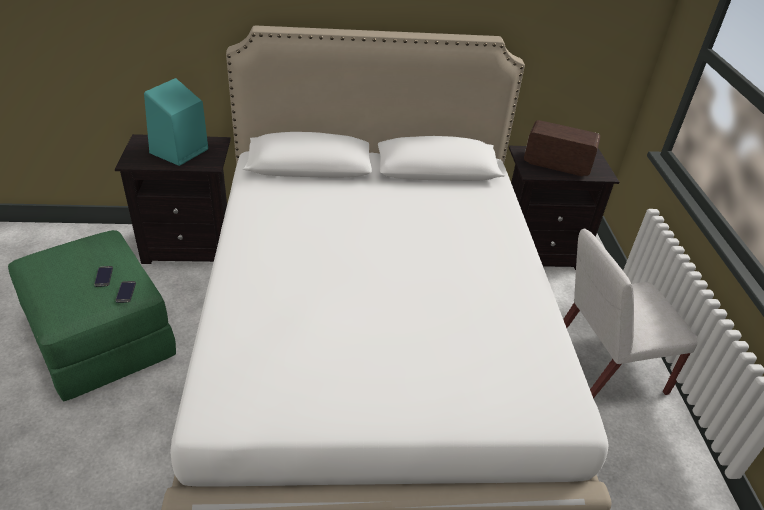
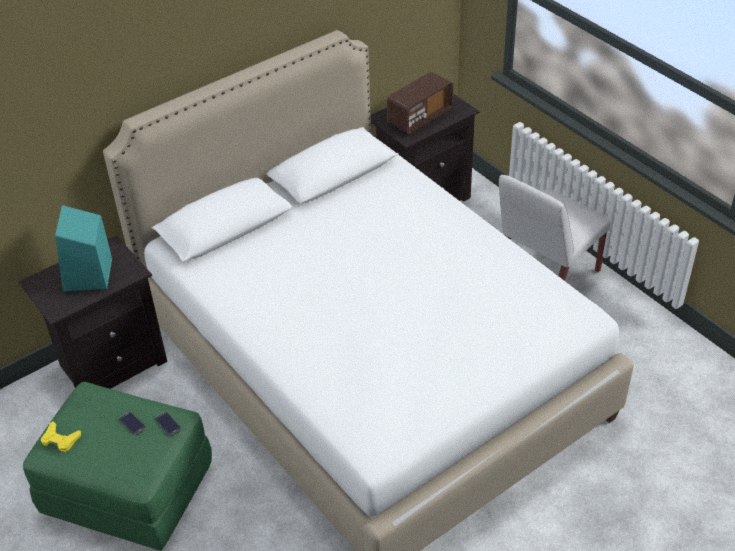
camera: 30 degrees left, 5 degrees up
radio [524,120,600,176] -> radio turned 150 degrees clockwise [387,72,454,134]
none -> yellow game controller [41,421,81,452]

